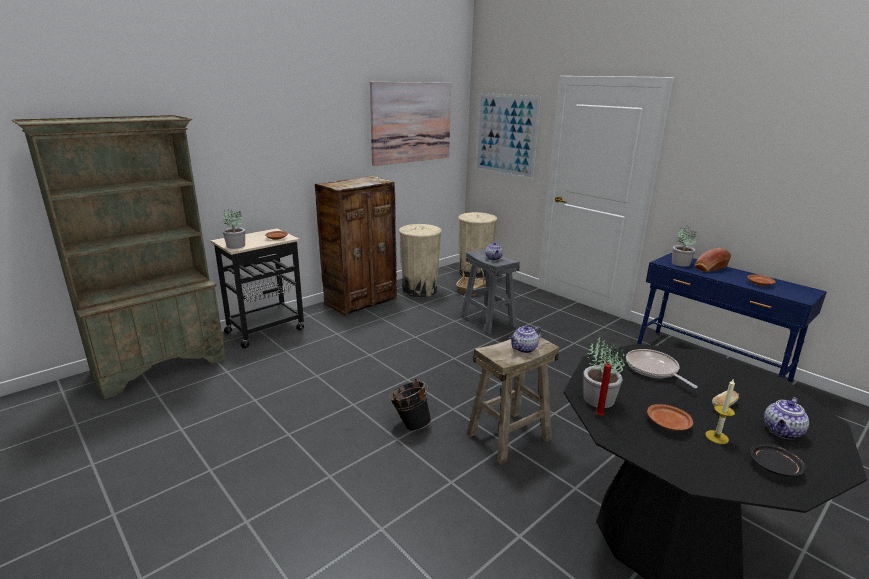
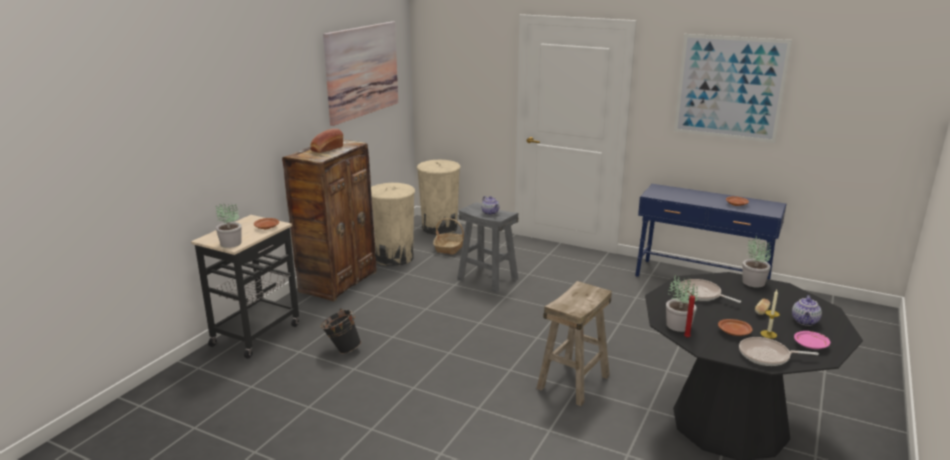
camera: 20 degrees left, 0 degrees up
green bookcase [12,115,226,399] -> none
black bucket [389,379,431,431] -> black bucket moved to [321,309,361,354]
picture [475,93,541,180] -> picture moved to [674,34,792,143]
teapot [509,326,542,353] -> none
potted plant [672,228,697,267] -> potted plant moved to [742,236,771,287]
bread [694,248,731,272] -> bread moved to [310,128,343,153]
black plate [750,444,806,476] -> pink plate [794,331,830,349]
none -> frying pan [739,337,819,366]

